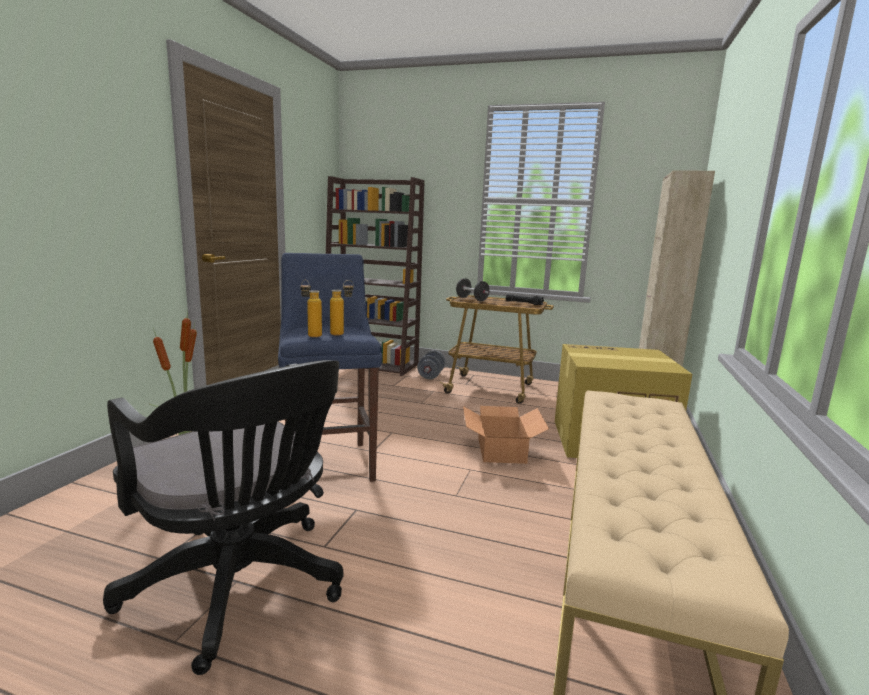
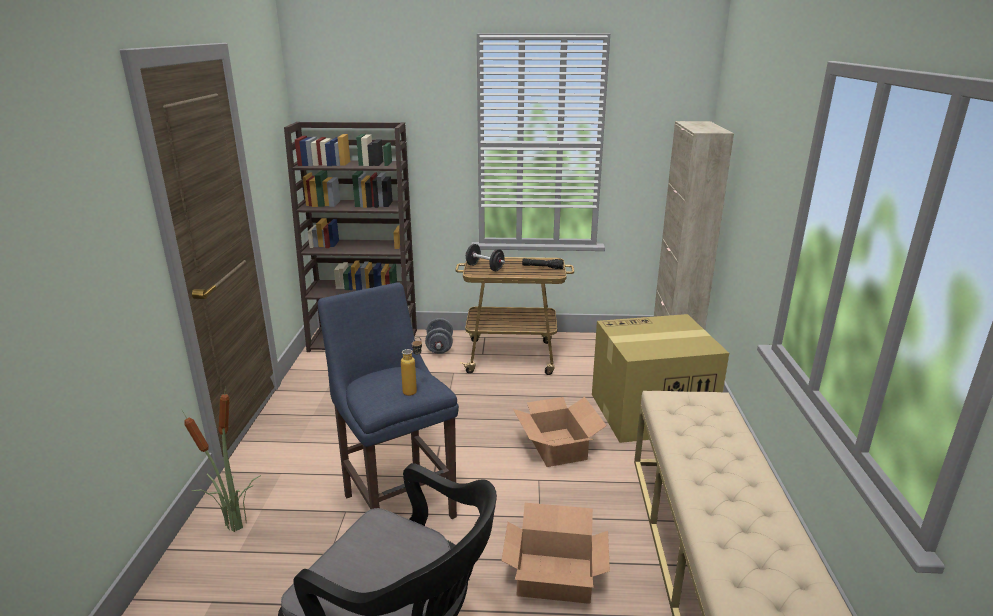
camera: 15 degrees left, 10 degrees up
bottle [300,280,322,337] -> none
none -> cardboard box [501,503,610,604]

